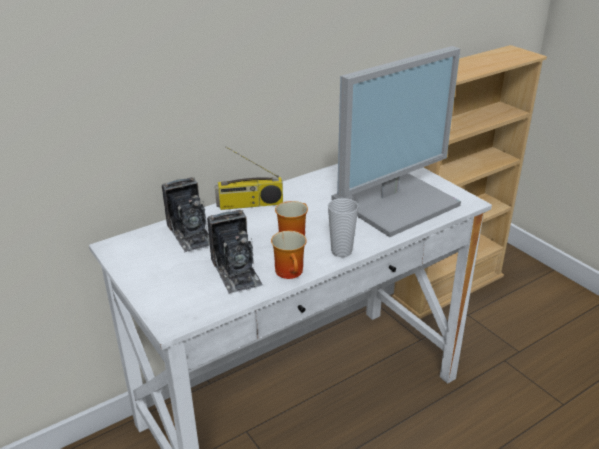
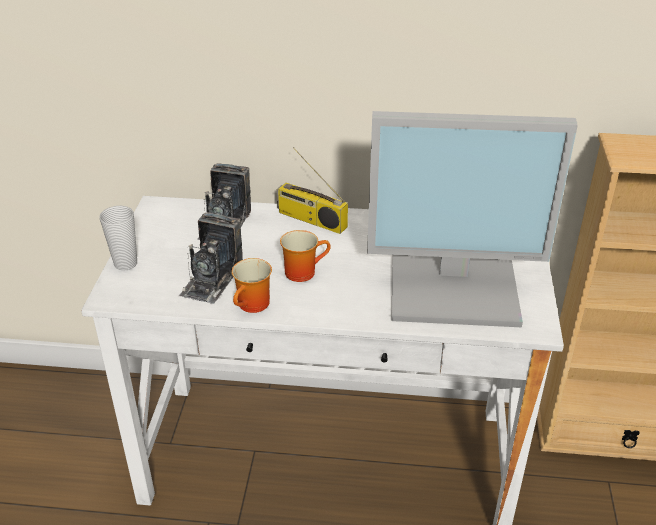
camera: 40 degrees right, 5 degrees up
cup [328,198,359,257] -> cup moved to [99,206,137,271]

